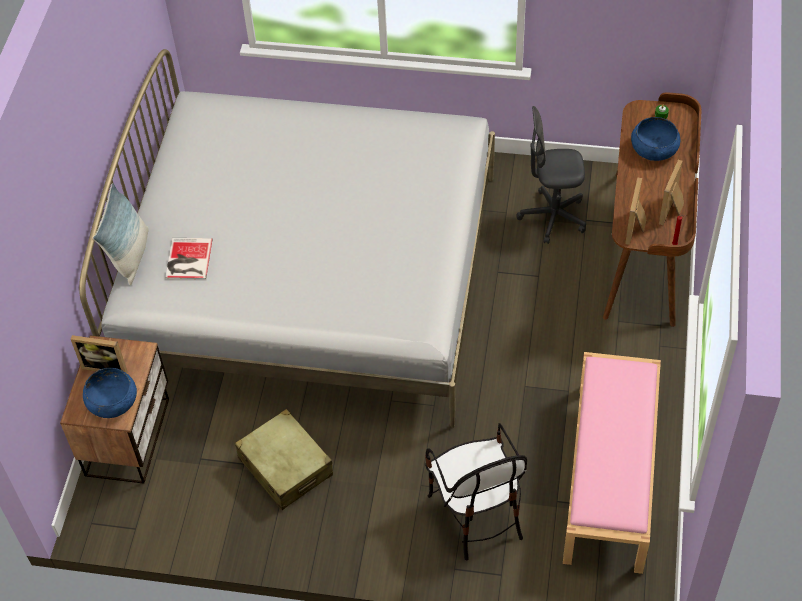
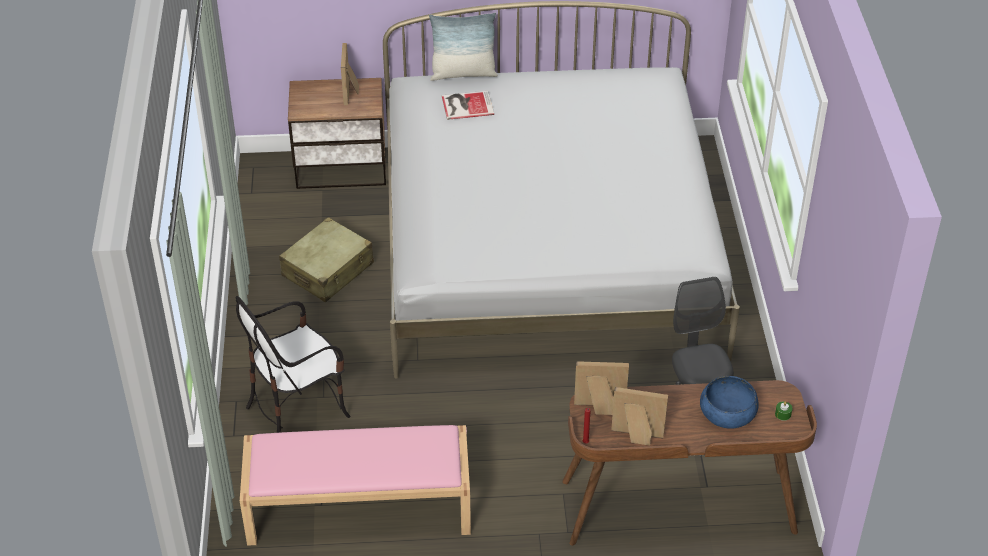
camera: 75 degrees right, 10 degrees down
blue bowl [83,368,137,418] -> none

